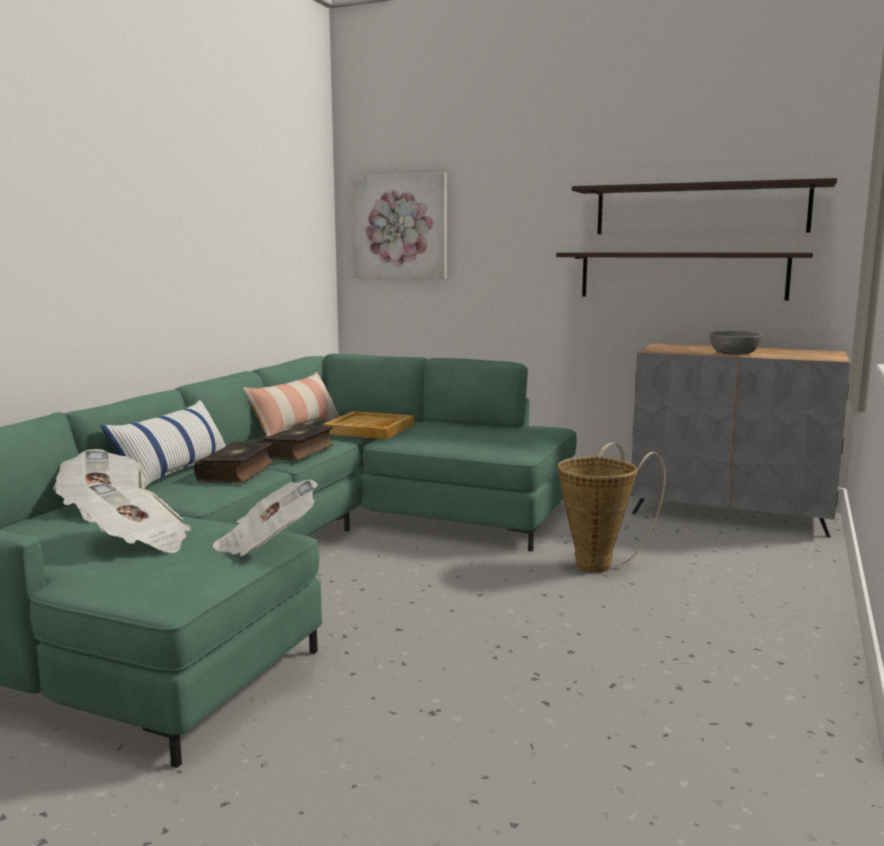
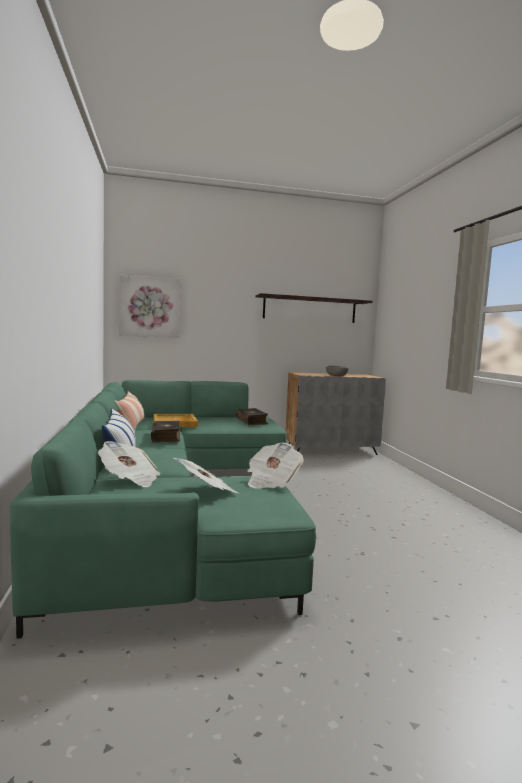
camera: 35 degrees left, 5 degrees down
book [194,442,274,483] -> book moved to [236,408,268,425]
shelf [556,252,813,301] -> none
basket [558,443,666,573] -> none

